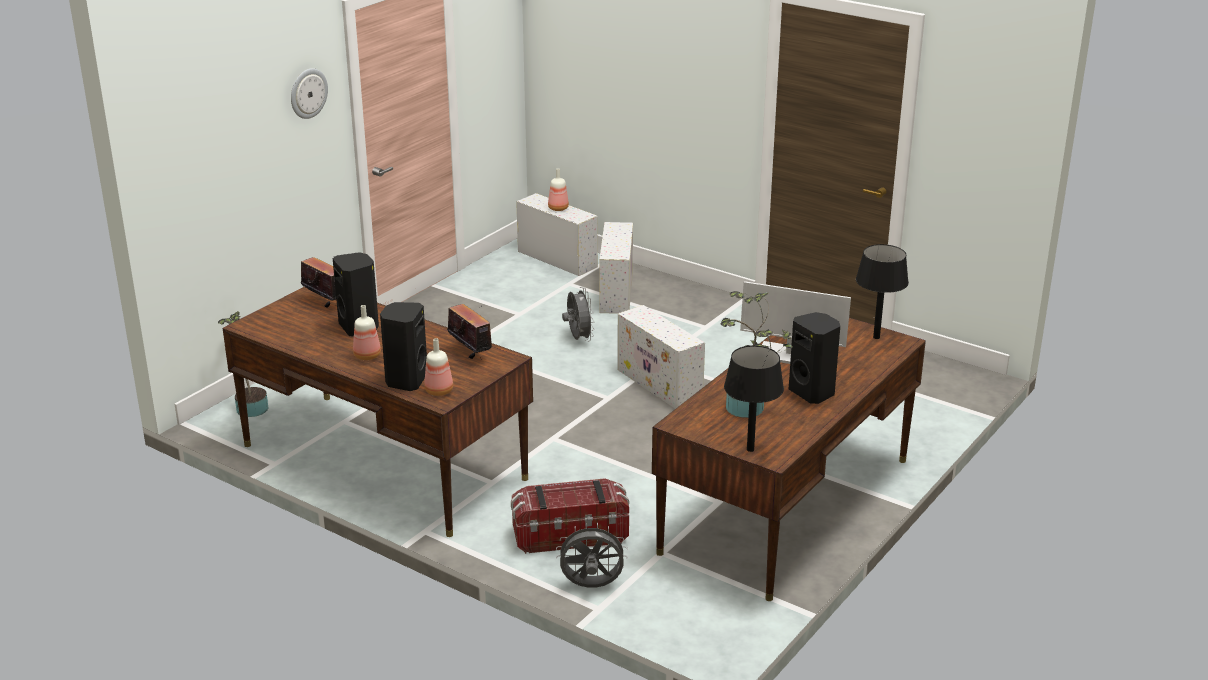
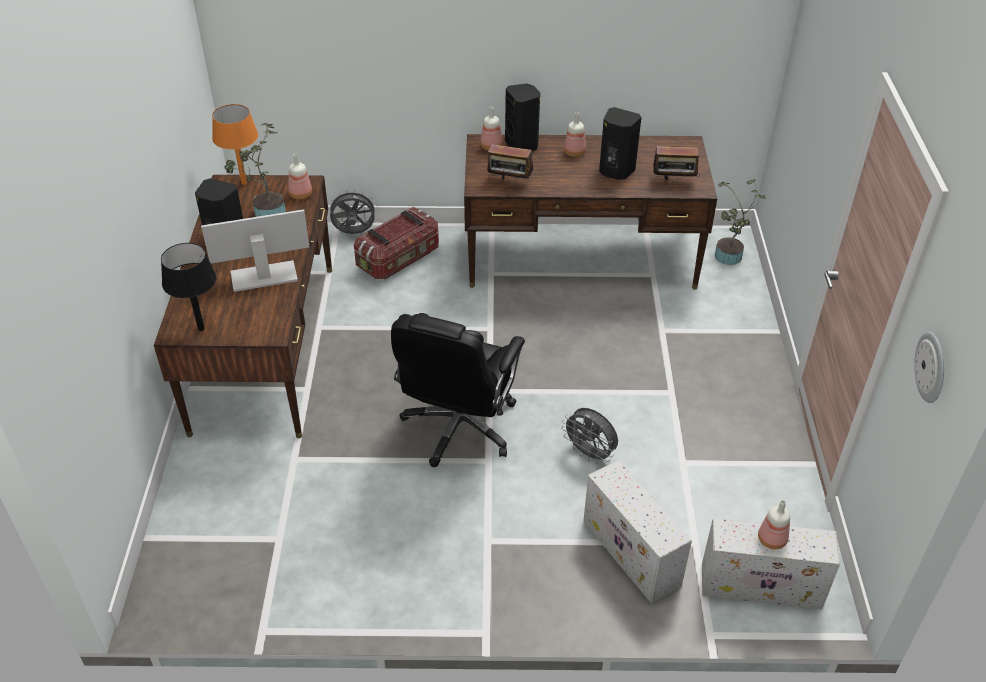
camera: 145 degrees right, 15 degrees up
wall clock [291,68,328,119] -> wall clock moved to [914,331,944,403]
grey fan [556,523,628,588] -> grey fan turned 150 degrees counterclockwise [328,189,378,234]
white storage box [617,305,705,409] -> black office chair [391,313,525,467]
black table lamp [724,346,784,452] -> orange table lamp [212,104,258,185]
none -> bottle [288,154,312,200]

